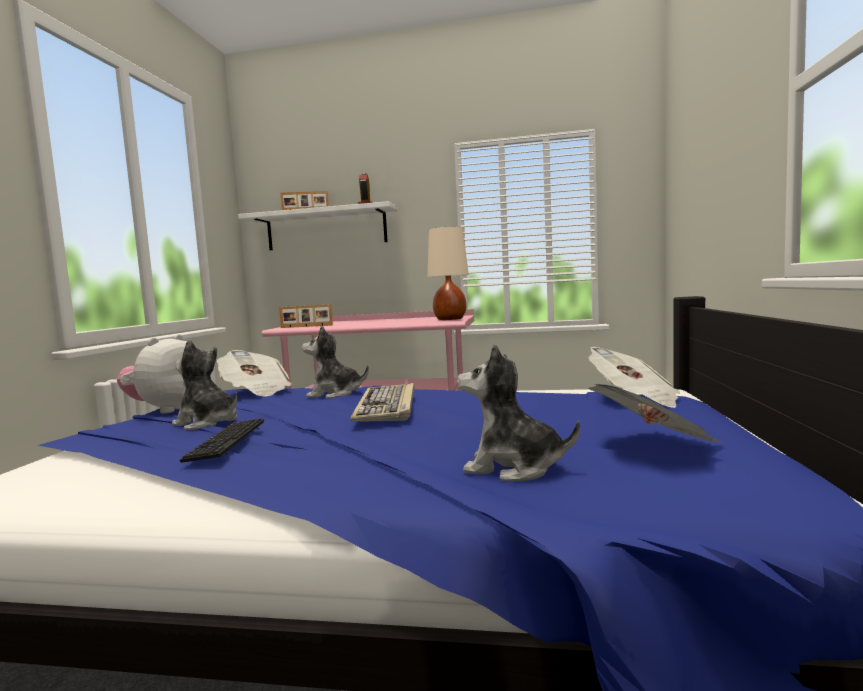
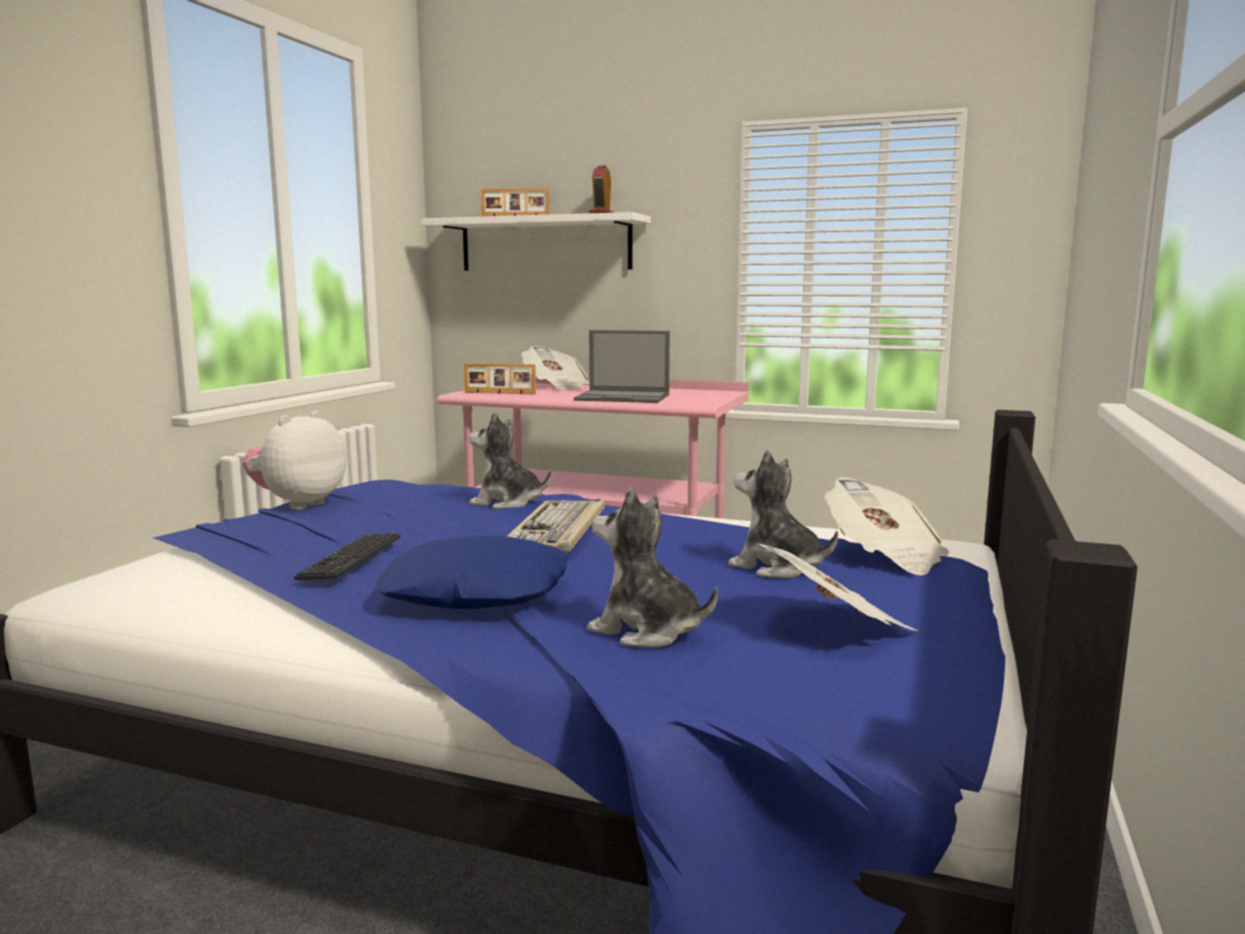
camera: 10 degrees right, 5 degrees up
plush toy [172,340,237,430] -> plush toy moved to [728,450,838,579]
newspaper [217,350,292,397] -> newspaper moved to [521,346,589,391]
beige table lamp [428,226,469,320] -> none
none -> blue pillow [377,535,568,609]
none -> laptop [574,330,670,403]

